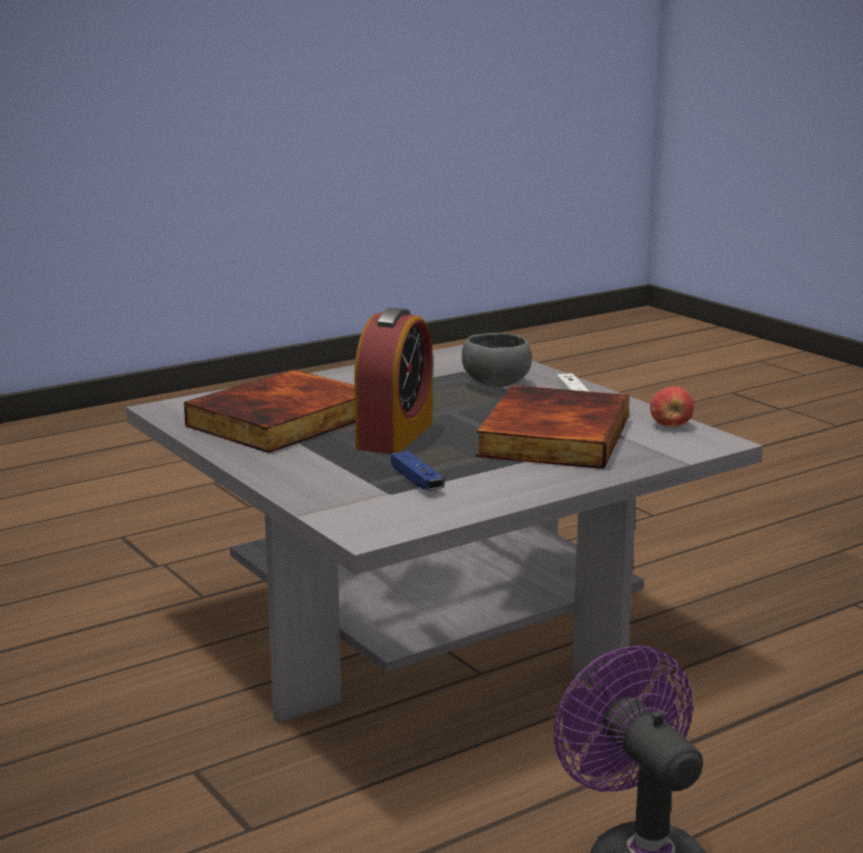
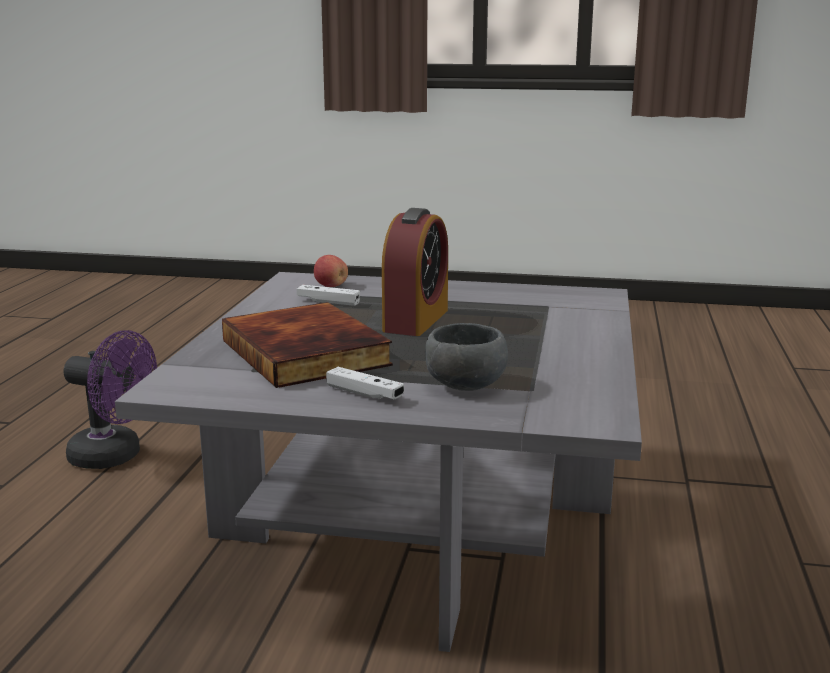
camera: 135 degrees right, 0 degrees up
book [184,369,355,453] -> none
alarm clock [354,307,433,454] -> alarm clock turned 135 degrees counterclockwise [382,208,448,336]
blue game controller [391,451,445,491] -> white game controller [297,285,360,306]
apple [650,386,694,427] -> apple moved to [314,255,348,287]

